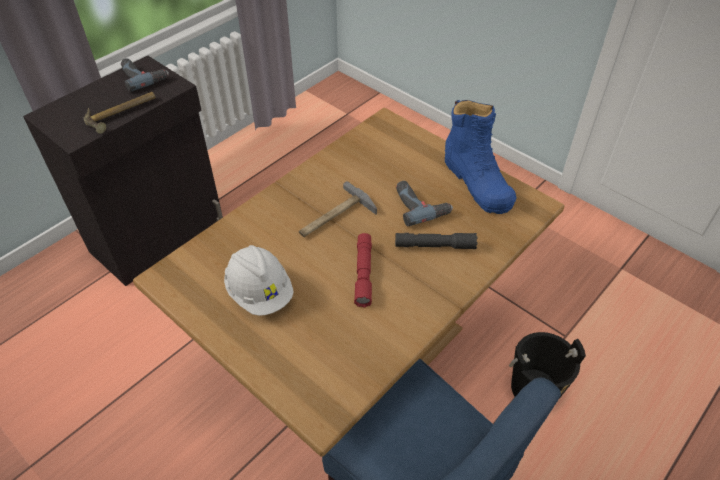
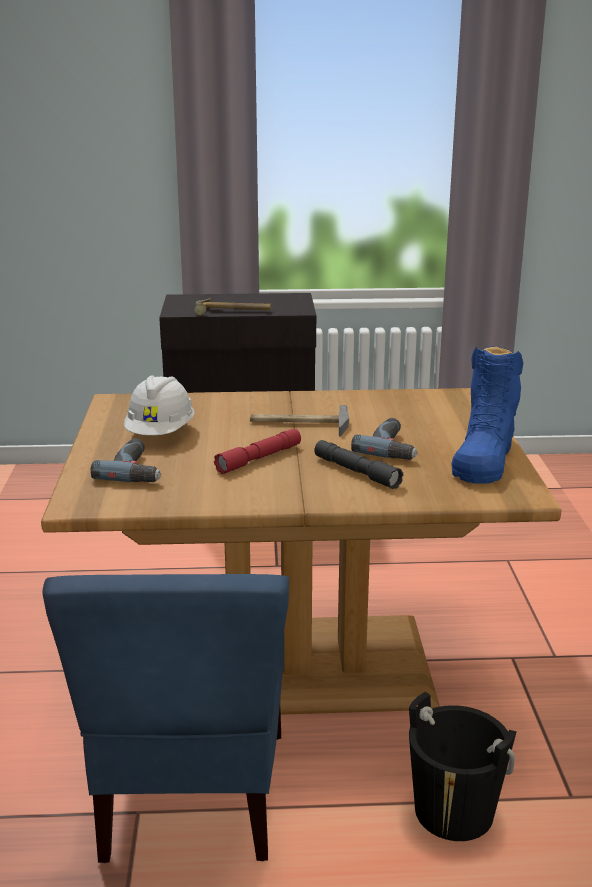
camera: 45 degrees right, 25 degrees down
power drill [121,58,169,92] -> power drill moved to [91,438,161,482]

